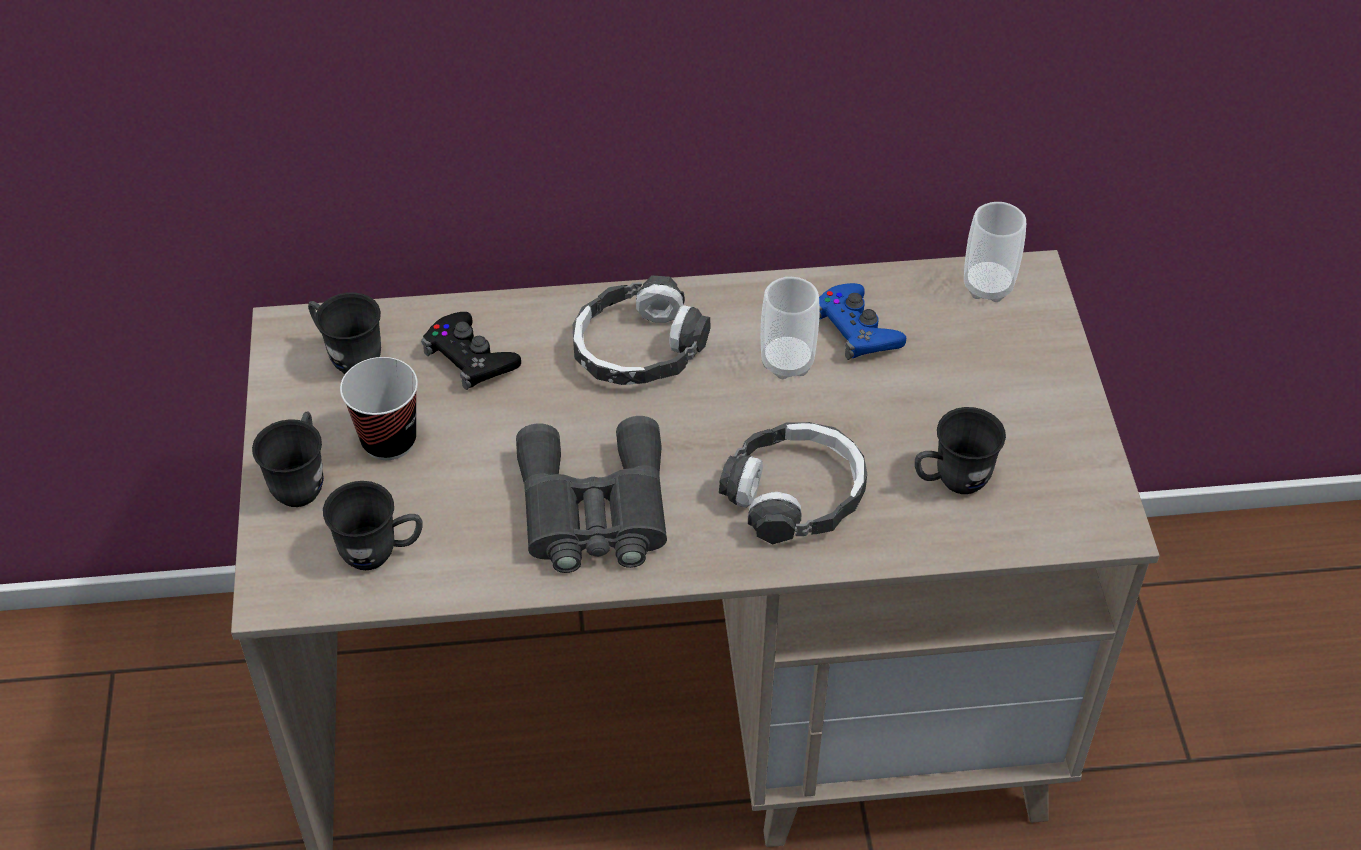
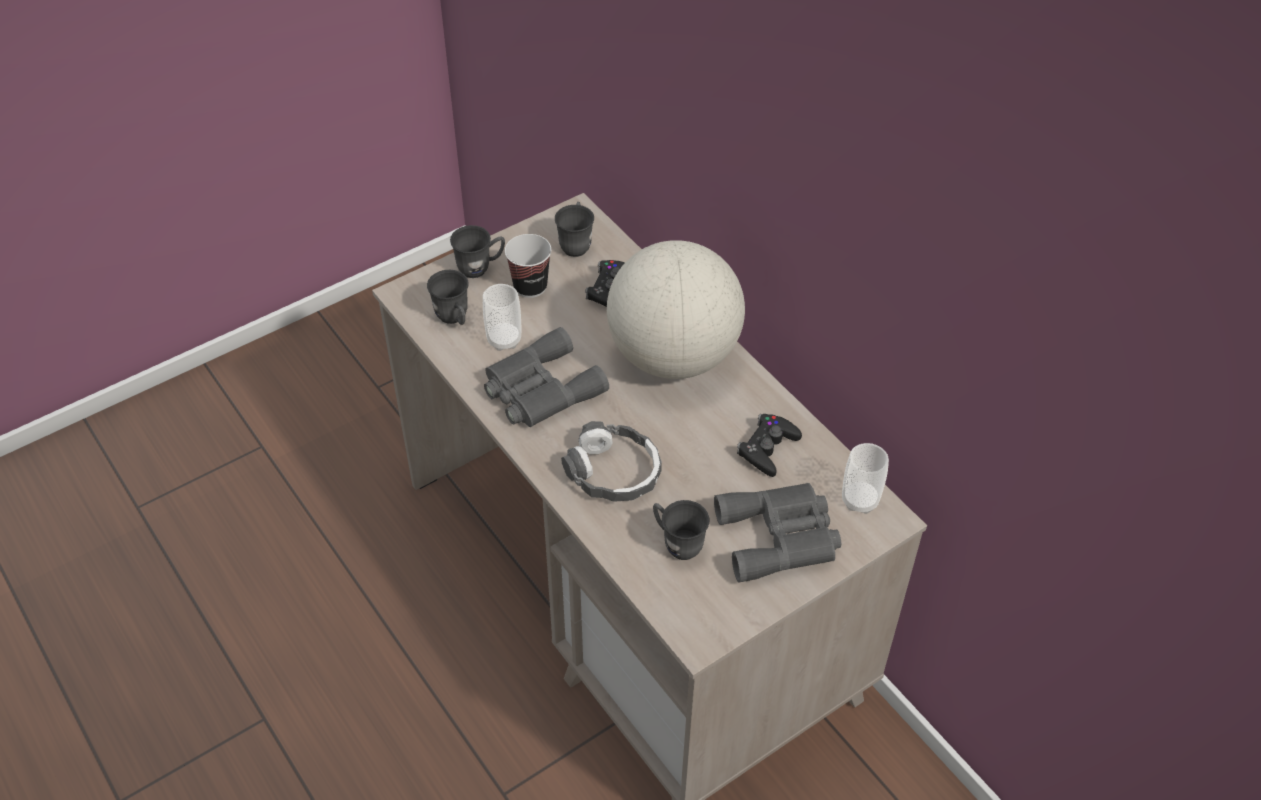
camera: 60 degrees right, 0 degrees up
headphones [572,276,711,385] -> globe [607,240,745,379]
cup [761,277,820,379] -> cup moved to [483,284,521,351]
blue game controller [819,283,906,360] -> black game controller [737,414,802,477]
none -> grey binoculars [714,483,841,582]

